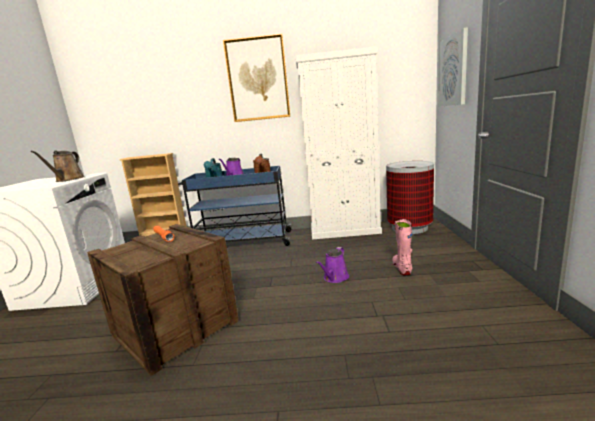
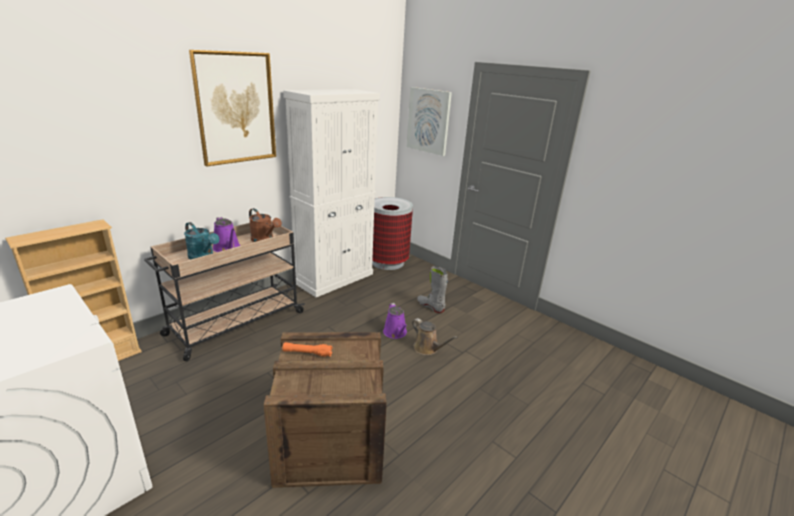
camera: 50 degrees left, 10 degrees up
brown watering can [31,151,85,182] -> brown watering can moved to [412,318,458,355]
blue cart [178,166,291,246] -> beige cart [144,221,305,361]
pink boot [392,219,413,275] -> grey boot [417,266,448,313]

